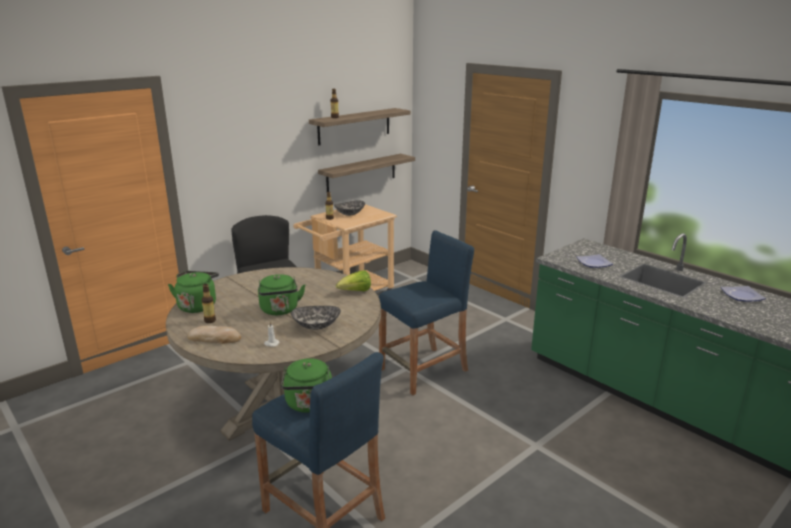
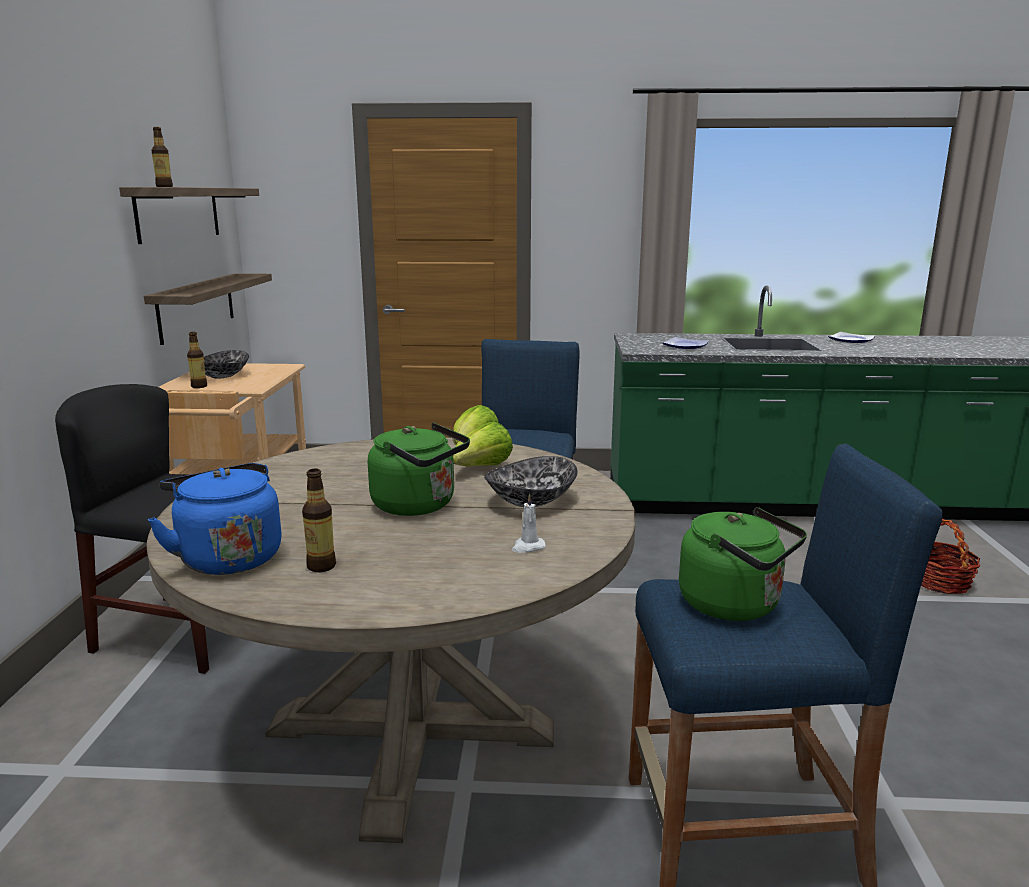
camera: 45 degrees left, 5 degrees down
green kettle [168,271,219,313] -> blue kettle [147,463,282,575]
bread [187,326,241,344] -> none
none -> lettuce [453,422,513,466]
none -> basket [921,519,980,594]

